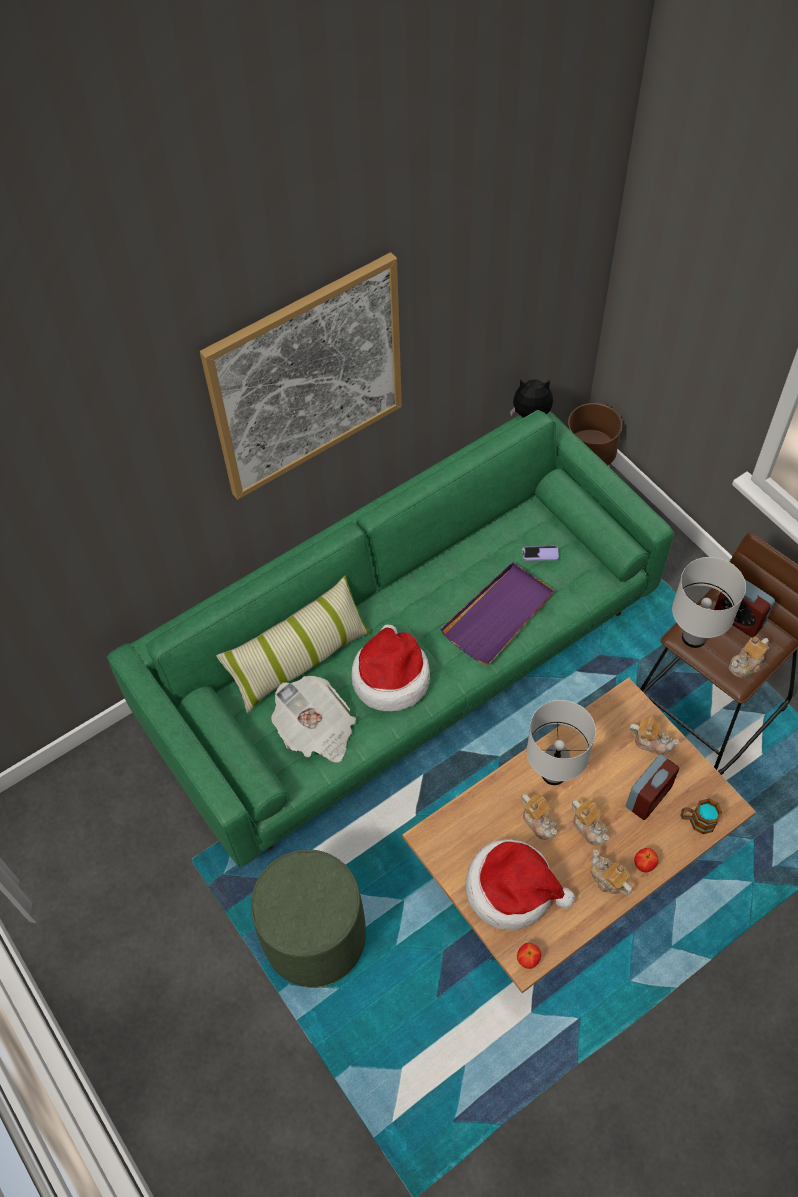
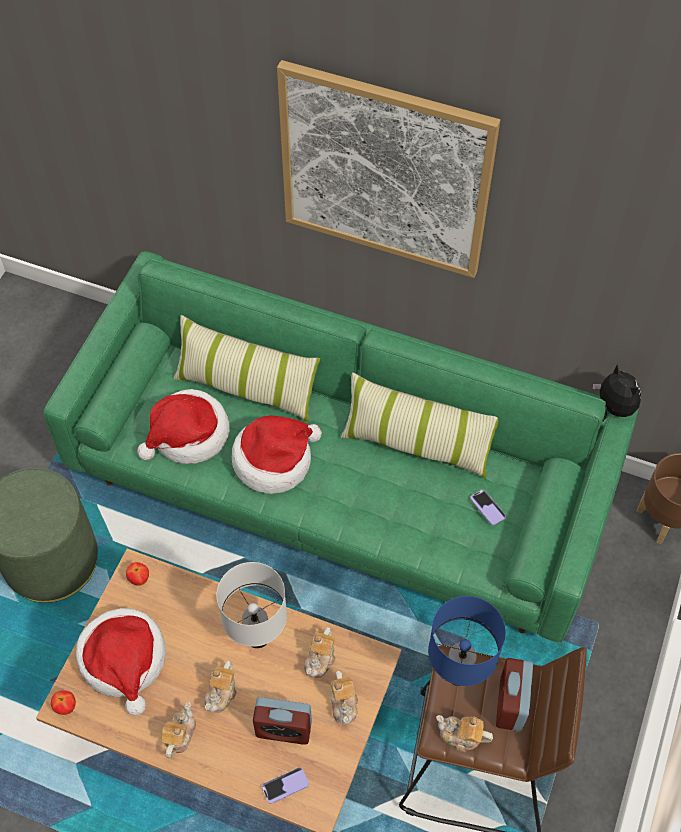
camera: 55 degrees right, 0 degrees up
newspaper [271,676,356,763] -> hat [137,389,230,464]
purple tray [440,562,554,665] -> none
teapot [521,794,557,840] -> teapot moved to [304,627,335,678]
apple [634,848,659,872] -> apple moved to [126,562,149,586]
white table lamp [672,557,746,648] -> blue table lamp [428,596,506,686]
mug [680,798,722,834] -> phone [262,767,309,804]
none -> pillow [341,372,498,478]

